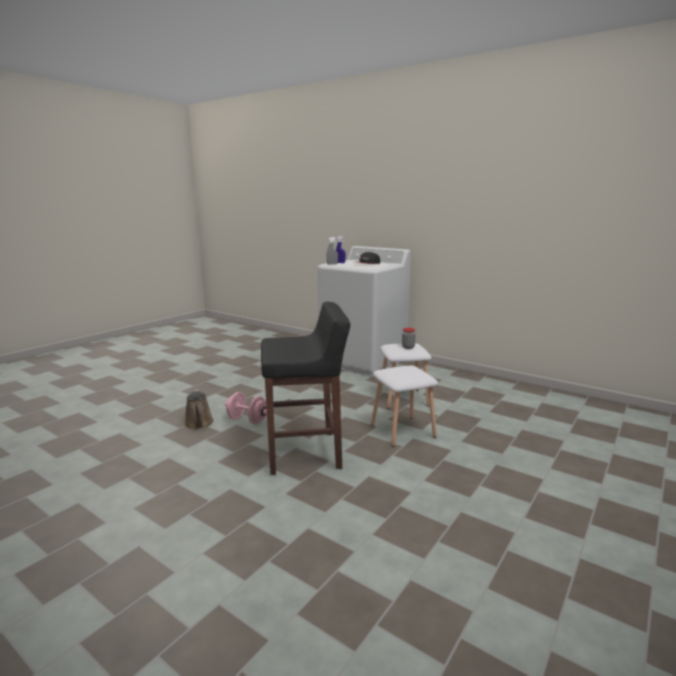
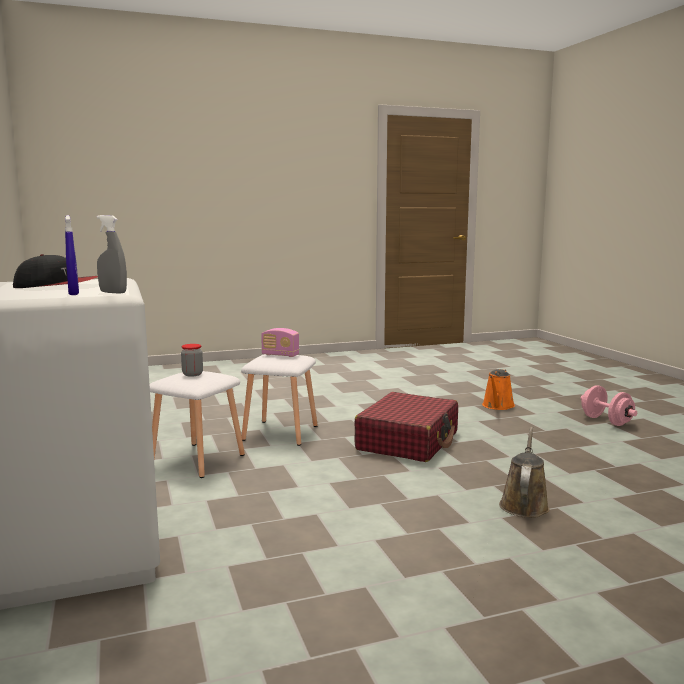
camera: 145 degrees left, 5 degrees down
pink dumbbell [225,392,267,424] -> pink dumbbell moved to [580,385,637,426]
black stool [261,302,350,475] -> red suitcase [354,392,458,462]
none -> radio [261,328,299,357]
none -> orange watering can [482,369,515,410]

